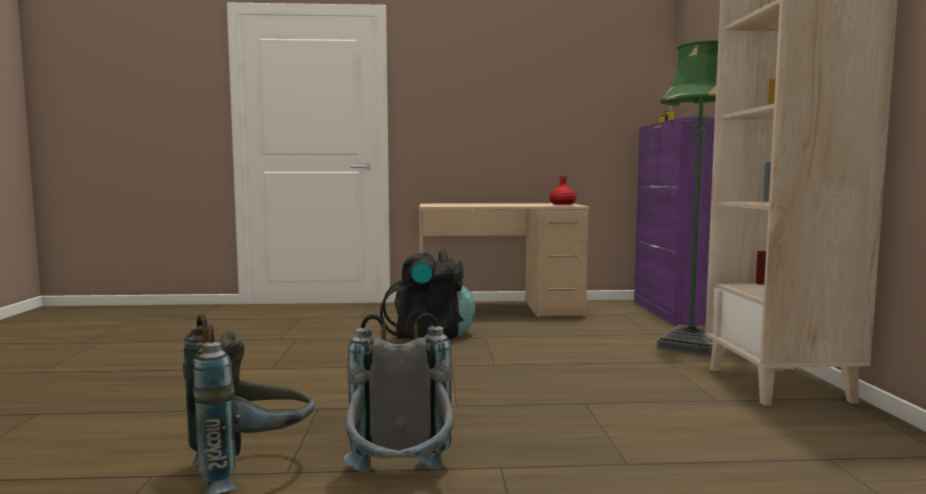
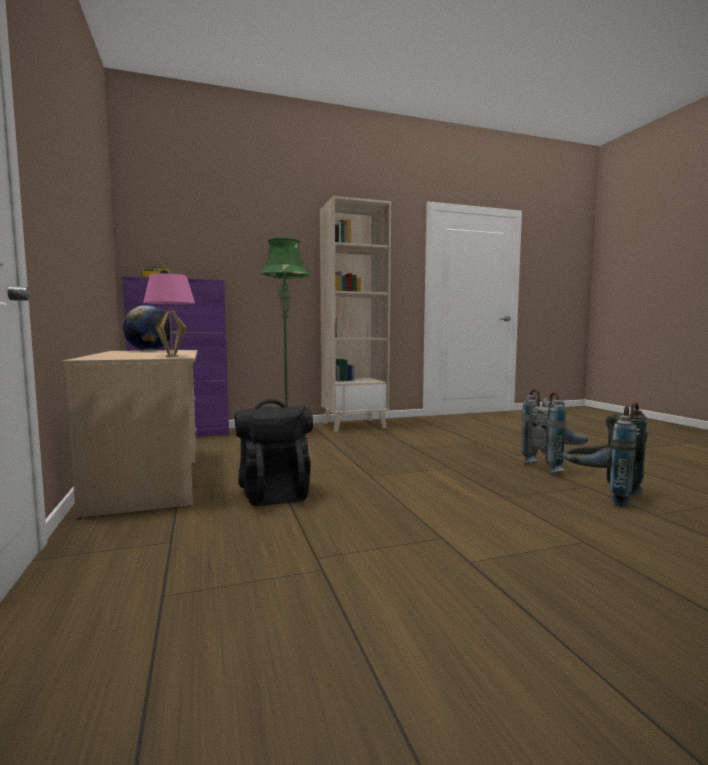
camera: 105 degrees left, 0 degrees up
red bottle [549,175,576,205] -> globe [123,305,172,351]
none -> pink table lamp [143,273,195,357]

